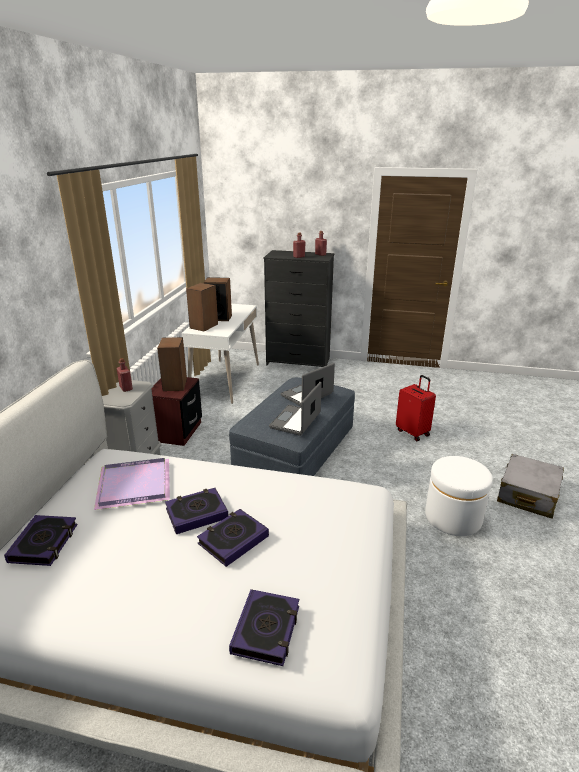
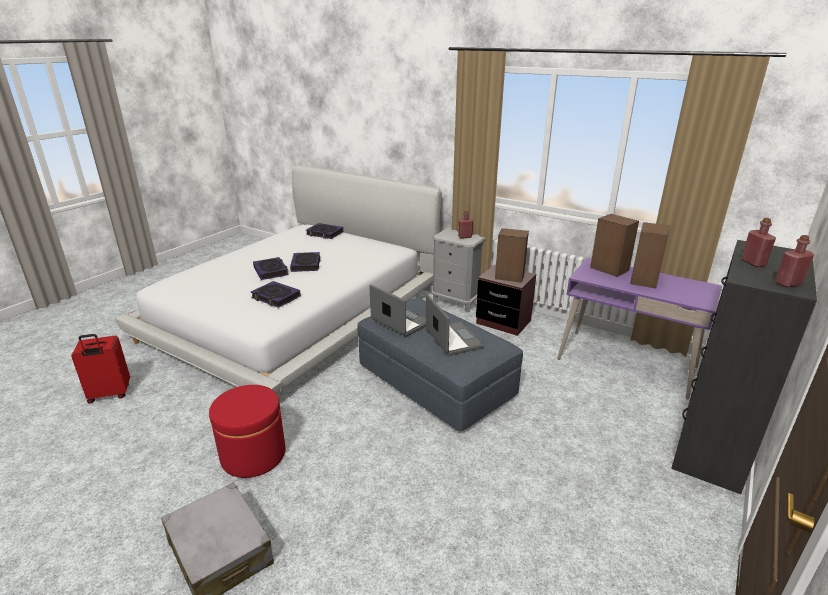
camera: 110 degrees right, 0 degrees up
purple tray [94,458,170,510] -> none
white desk [182,304,259,404] -> purple desk [557,258,722,400]
book [229,589,299,666] -> book moved to [251,281,301,308]
red suitcase [396,375,436,441] -> red suitcase moved to [71,334,130,404]
white ottoman [425,456,493,536] -> red ottoman [209,385,286,478]

